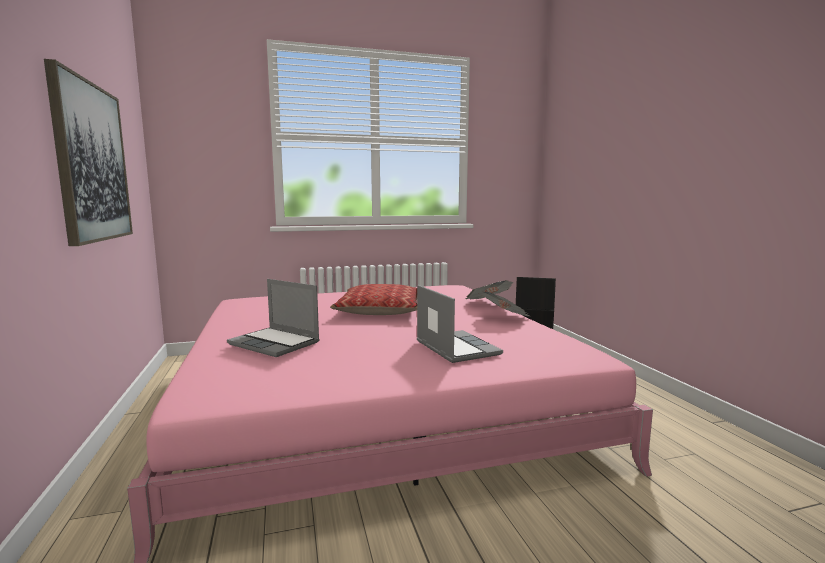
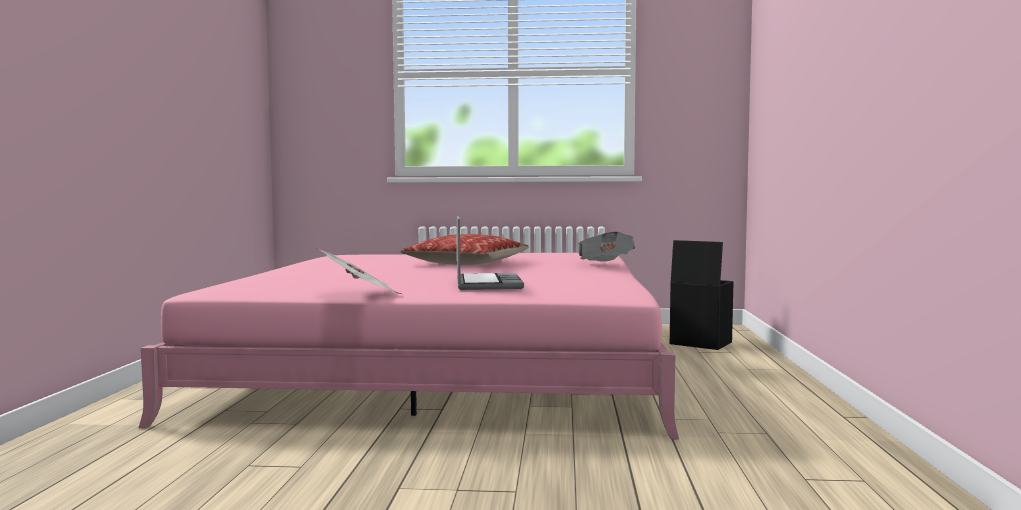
camera: 20 degrees right, 5 degrees down
picture [44,59,133,246] -> none
laptop [227,279,320,357] -> none
newspaper [478,292,529,316] -> newspaper moved to [318,249,402,294]

